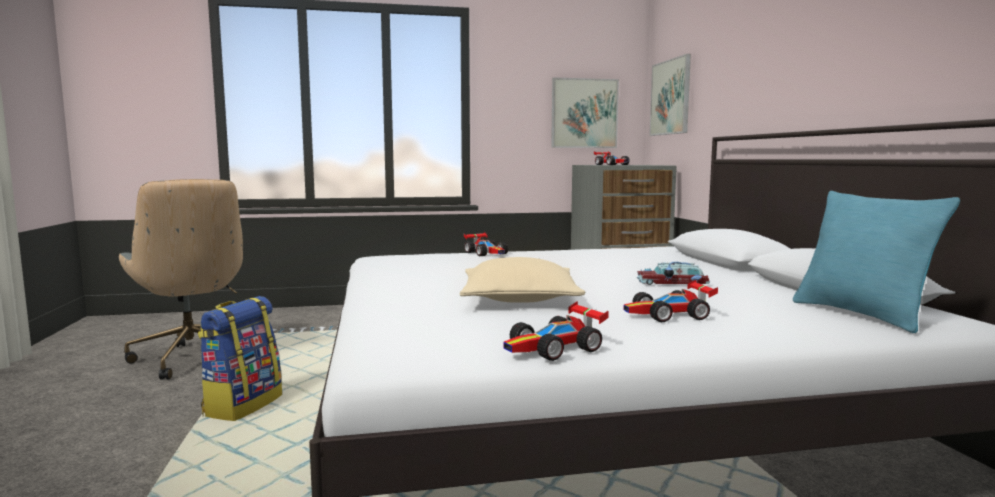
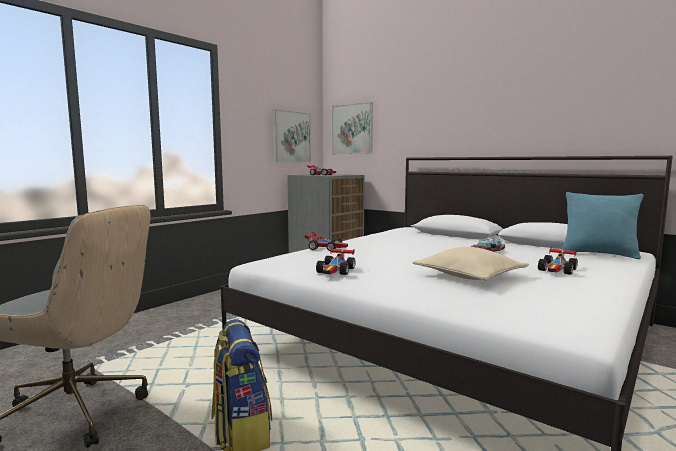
camera: 40 degrees left, 0 degrees up
toy car [503,301,609,361] -> toy car moved to [316,247,355,275]

